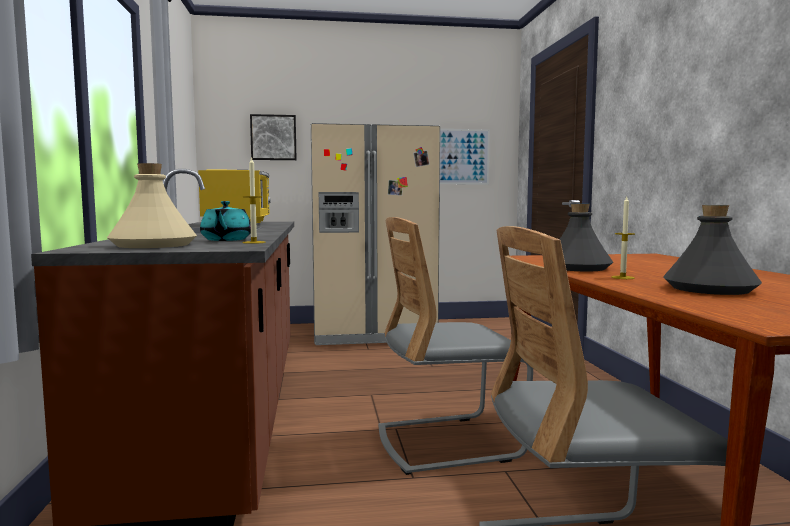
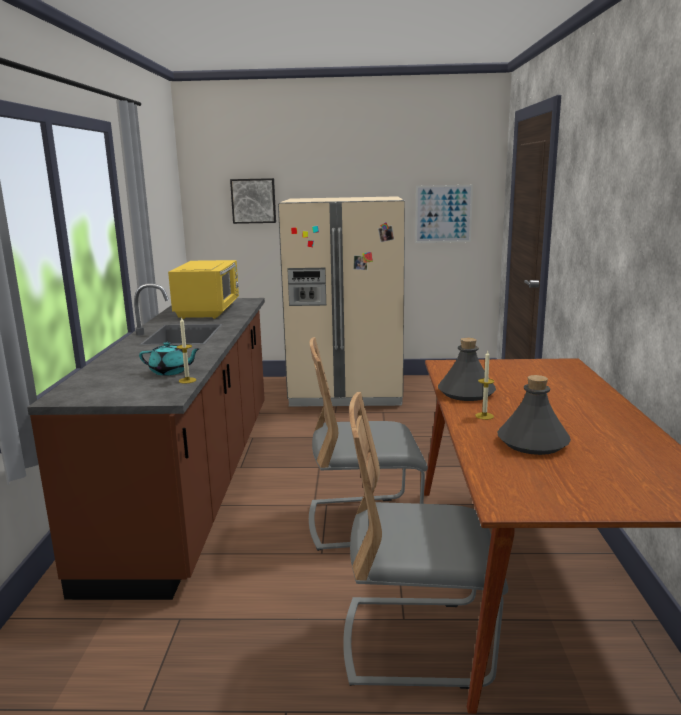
camera: 10 degrees right, 10 degrees up
beige bottle [107,163,197,248] -> none
turquoise teapot [200,201,251,241] -> turquoise teapot turned 90 degrees counterclockwise [139,342,201,376]

